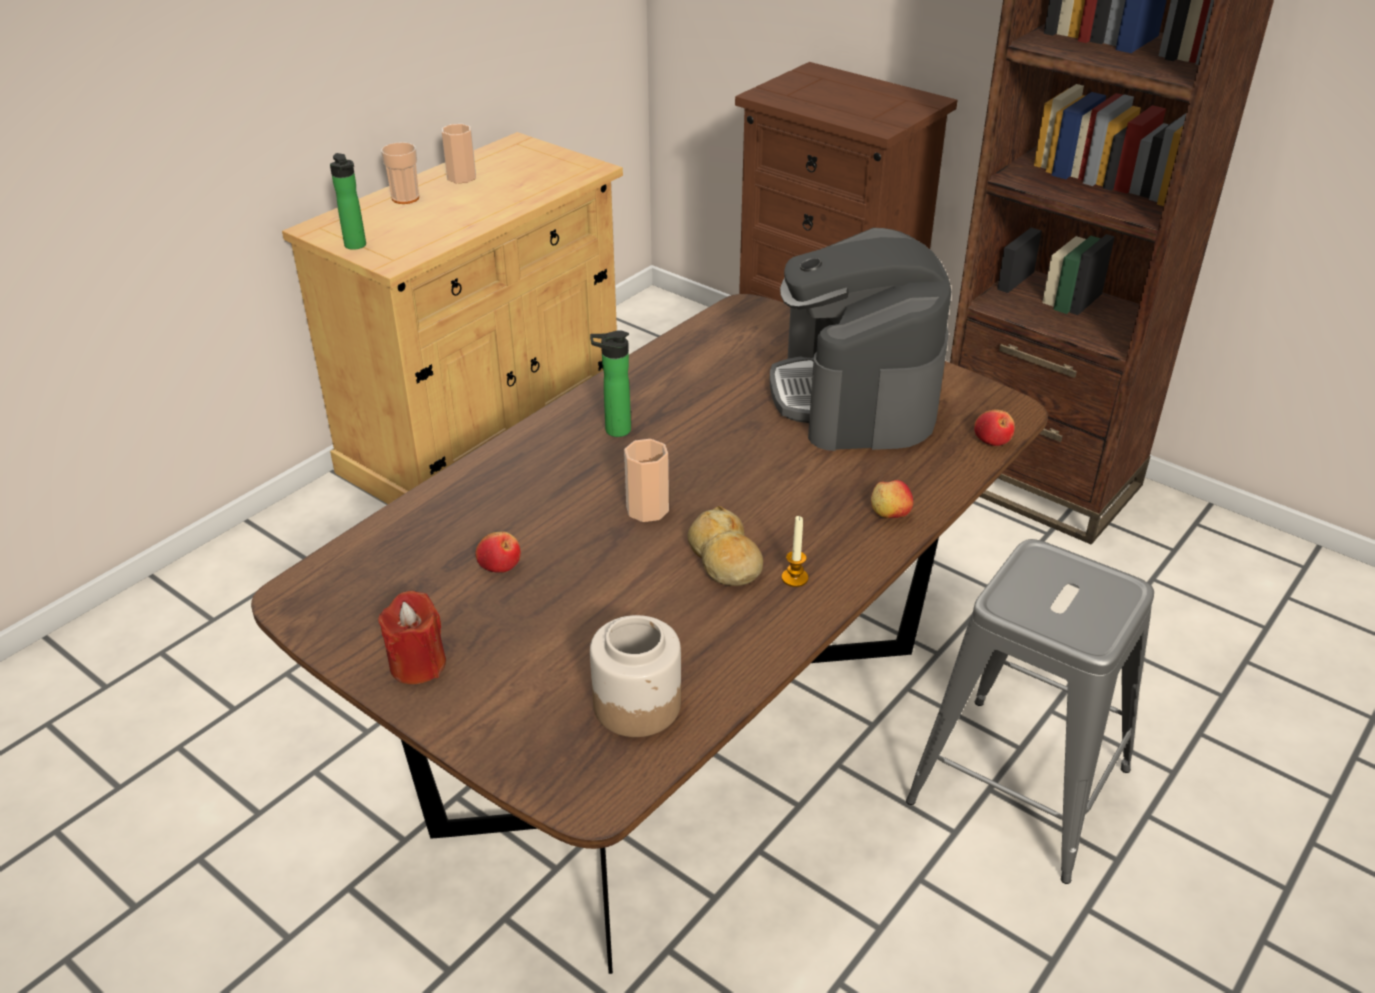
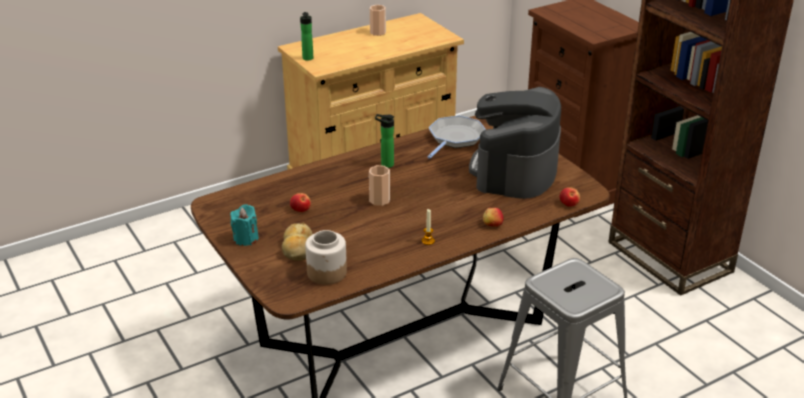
camera: 20 degrees right, 5 degrees down
red candle [378,591,446,684] -> turquoise candle [230,204,259,246]
cup [381,142,419,204] -> none
bread [688,506,763,586] -> bread moved to [282,223,313,261]
none -> frying pan [427,115,486,159]

